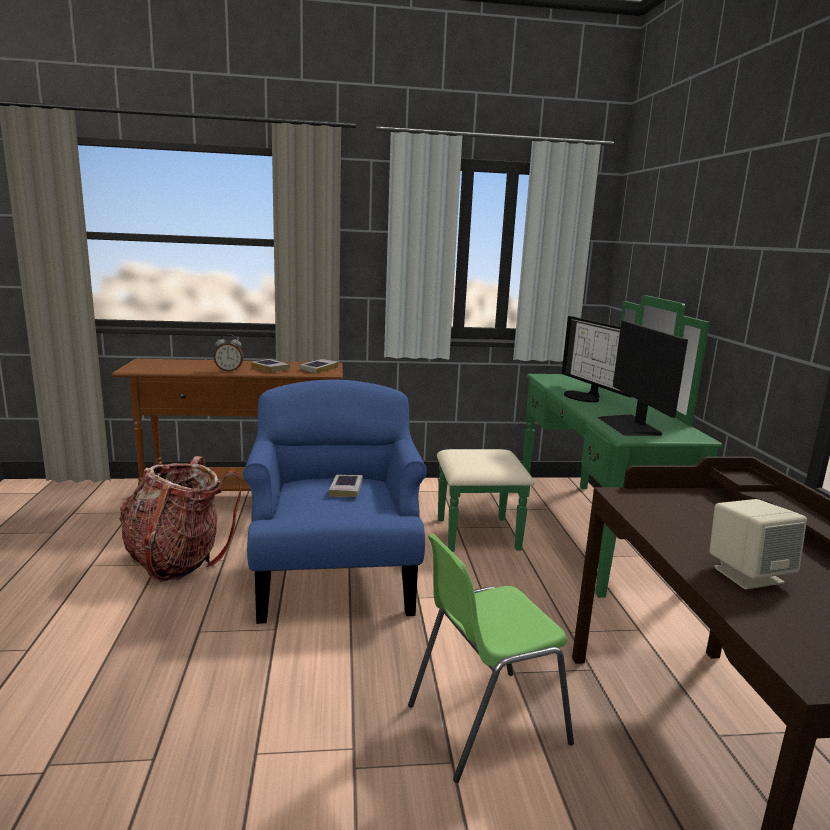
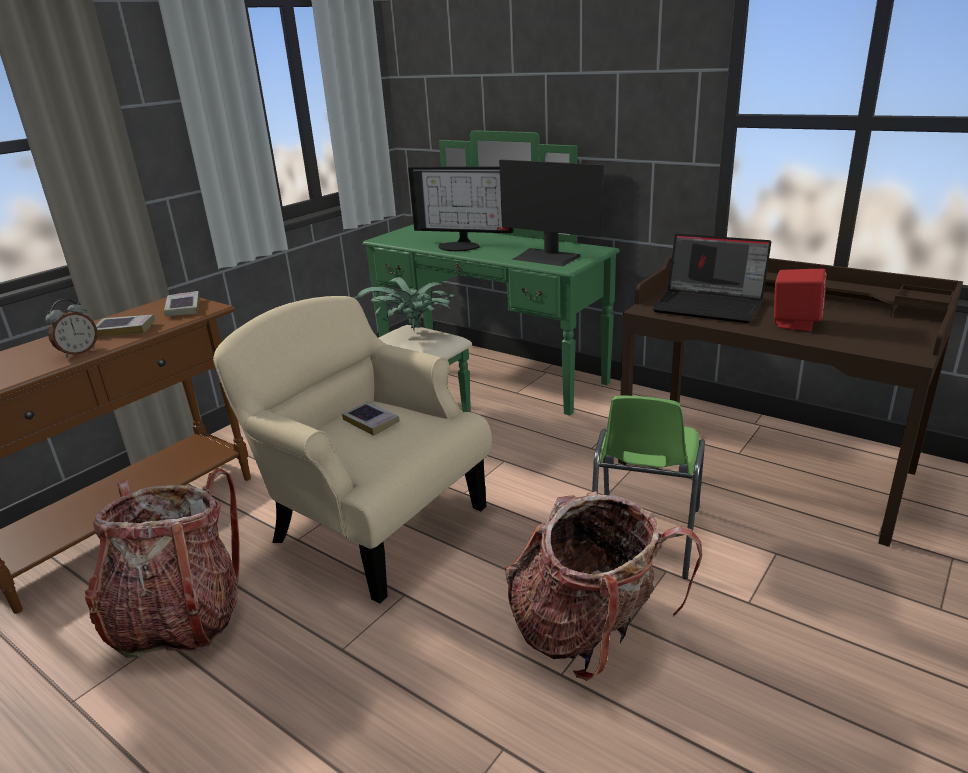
camera: 45 degrees left, 10 degrees up
blue armchair [243,379,427,624] -> beige armchair [213,296,492,604]
beige speaker [709,499,807,590] -> red speaker [774,269,826,332]
none -> potted plant [357,277,455,331]
none -> backpack [505,491,702,681]
none -> laptop [652,234,771,323]

